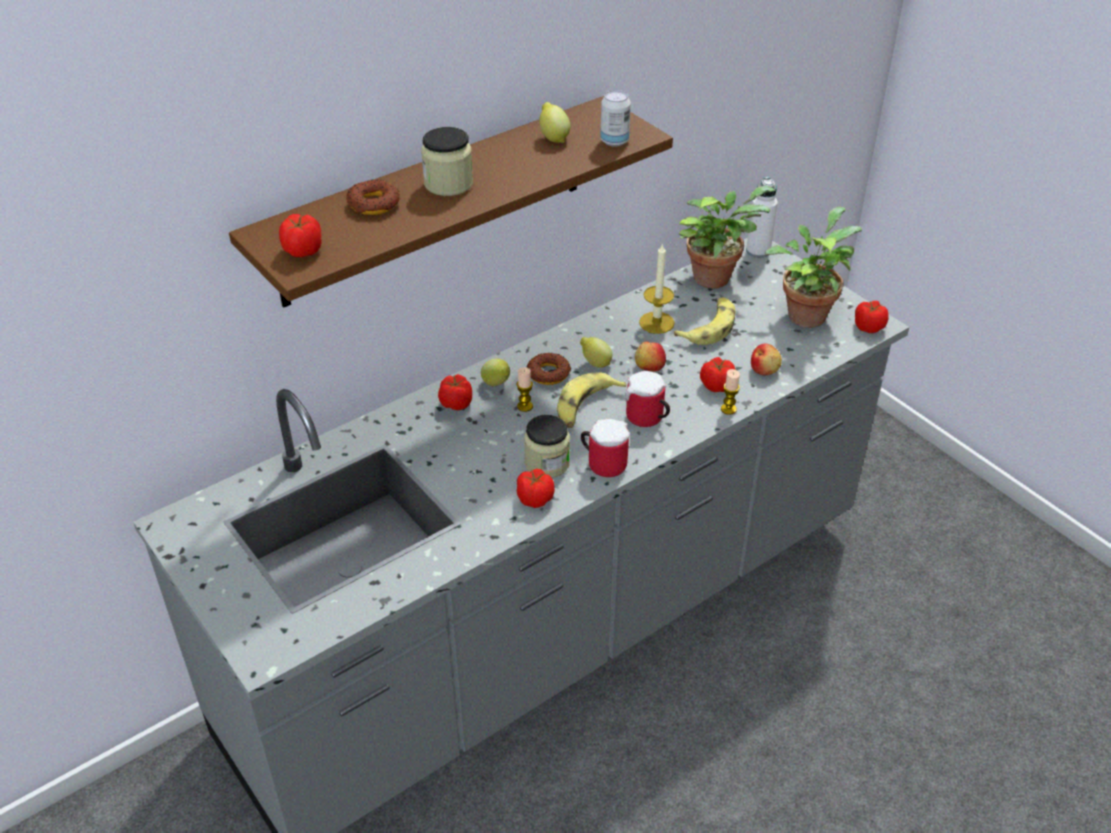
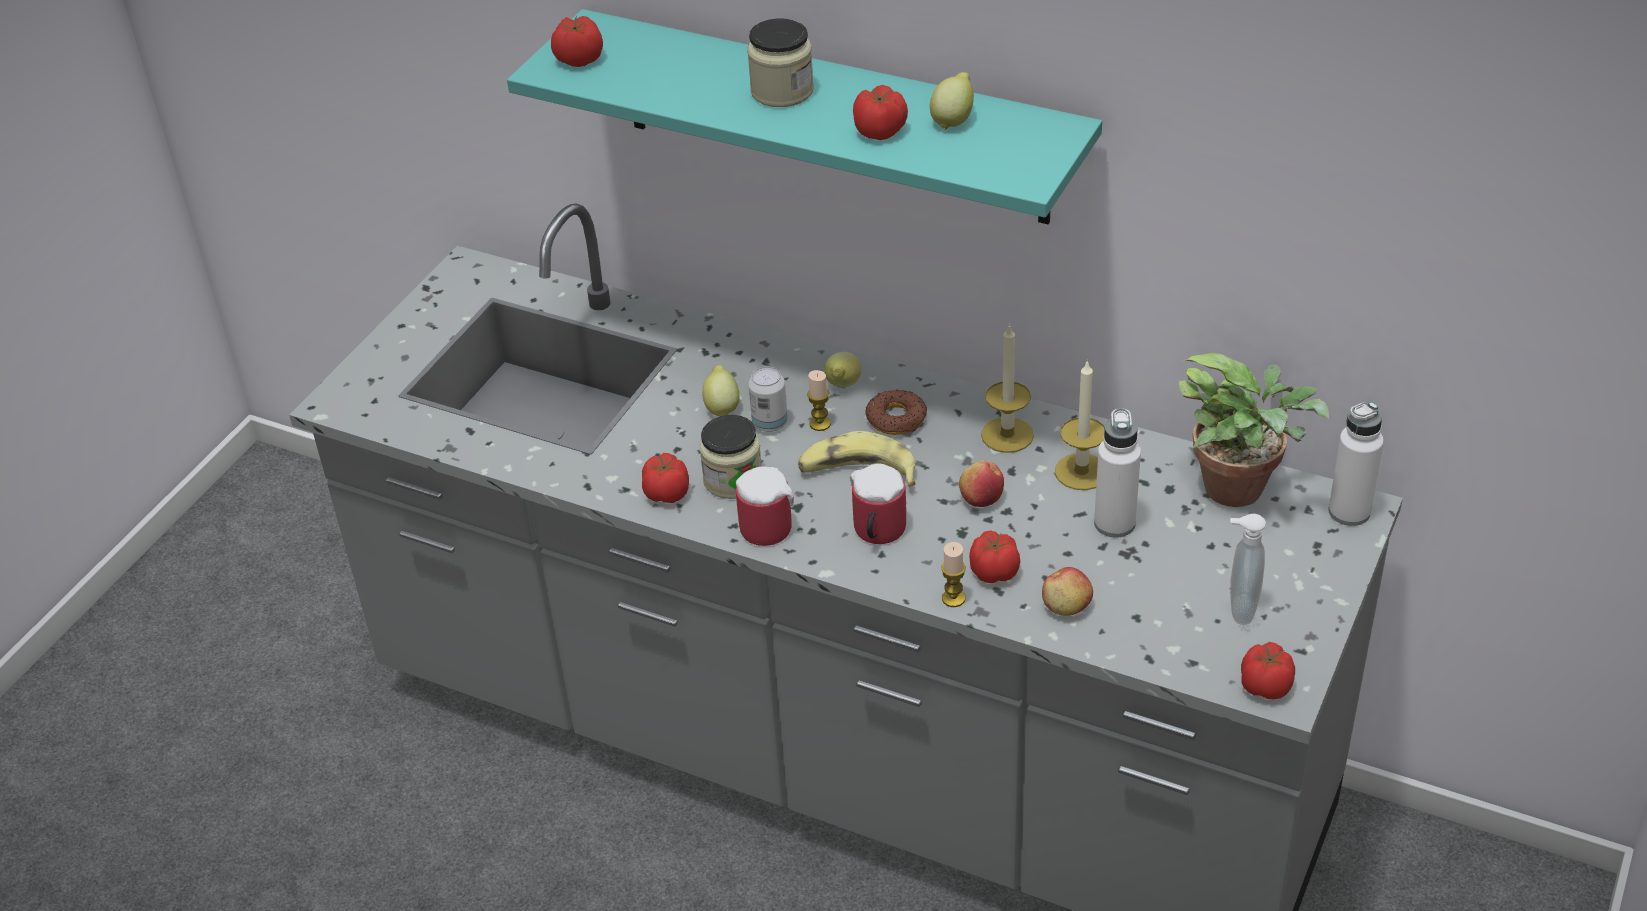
camera: 65 degrees right, 0 degrees up
brown shelf [229,96,673,307] -> turquoise shelf [507,9,1102,224]
donut [346,180,400,215] -> none
tomato [438,374,472,410] -> tomato moved to [853,85,908,140]
lemon [580,337,612,368] -> lemon moved to [702,365,739,416]
can [600,90,631,147] -> can moved to [748,366,788,432]
banana [674,297,736,345] -> white bottle [1094,408,1141,538]
potted plant [765,207,862,328] -> soap dispenser [1230,514,1266,625]
none -> candle [981,324,1034,453]

